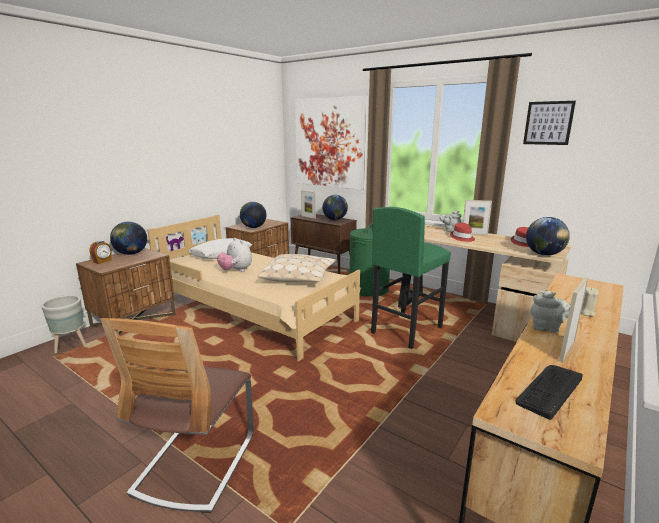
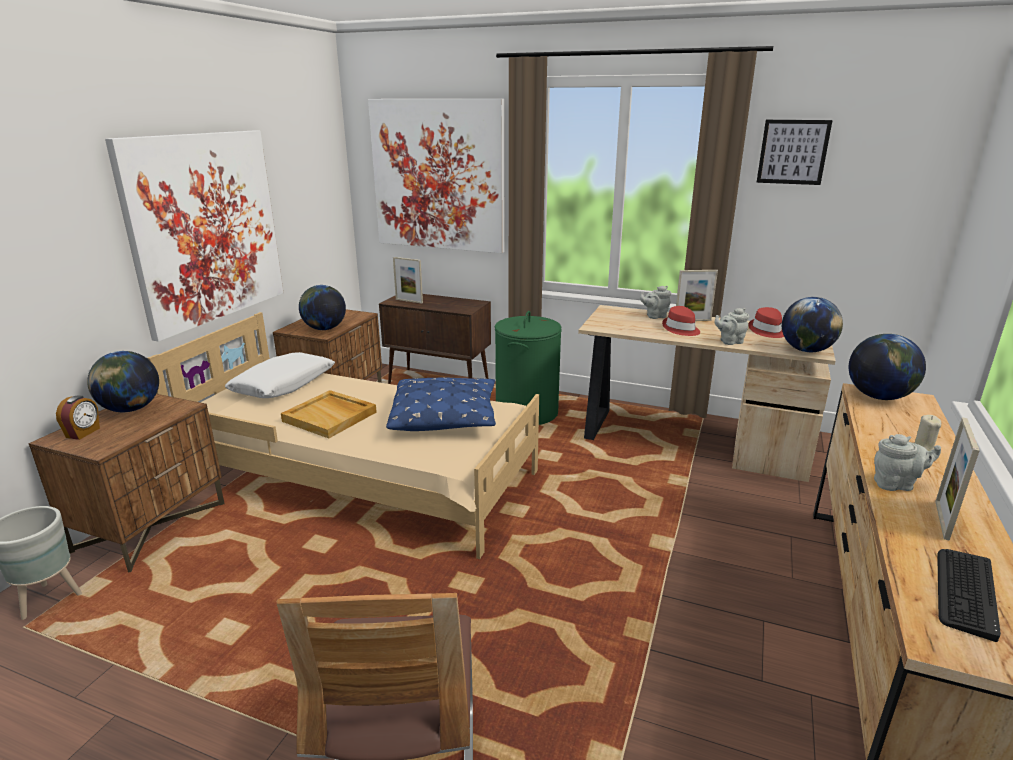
camera: 15 degrees left, 5 degrees up
plush toy [217,238,252,272] -> beige tray [281,390,377,438]
beige pillow [258,254,336,282] -> blue pillow [386,378,496,431]
globe [322,195,348,220] -> globe moved to [849,334,926,400]
green stool [371,207,451,349] -> none
none -> picture [105,130,283,342]
none -> grey teapot [715,308,749,345]

